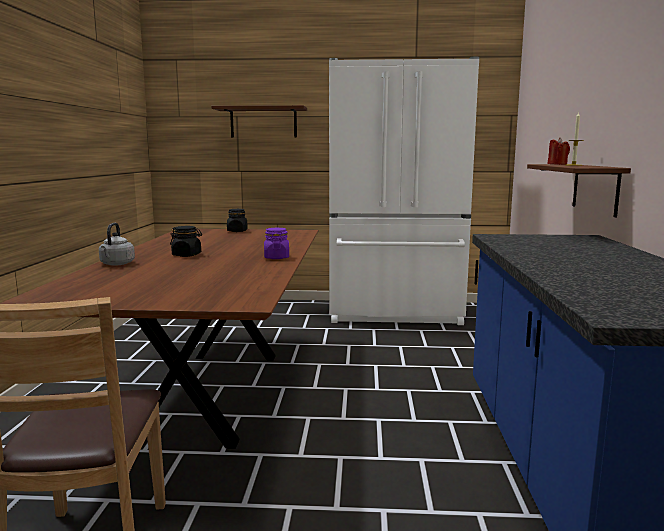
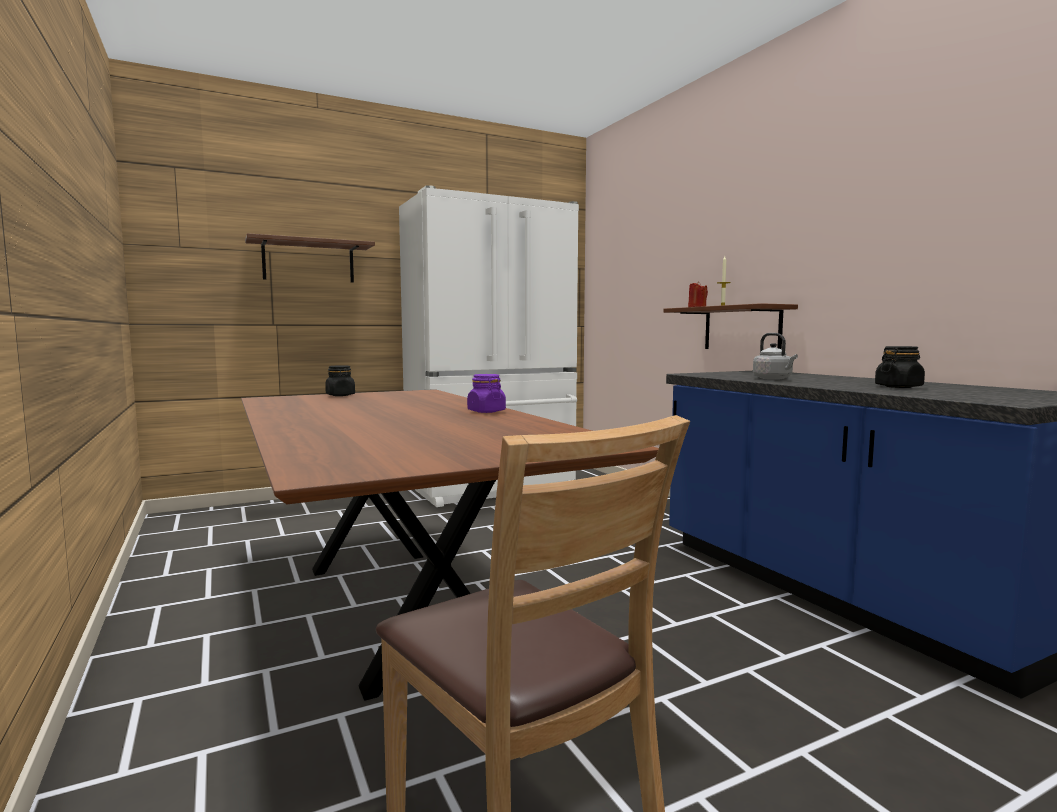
camera: 30 degrees left, 5 degrees down
grey kettle [99,223,135,266] -> grey kettle moved to [753,333,798,380]
black jar [170,226,202,257] -> black jar moved to [875,346,925,388]

